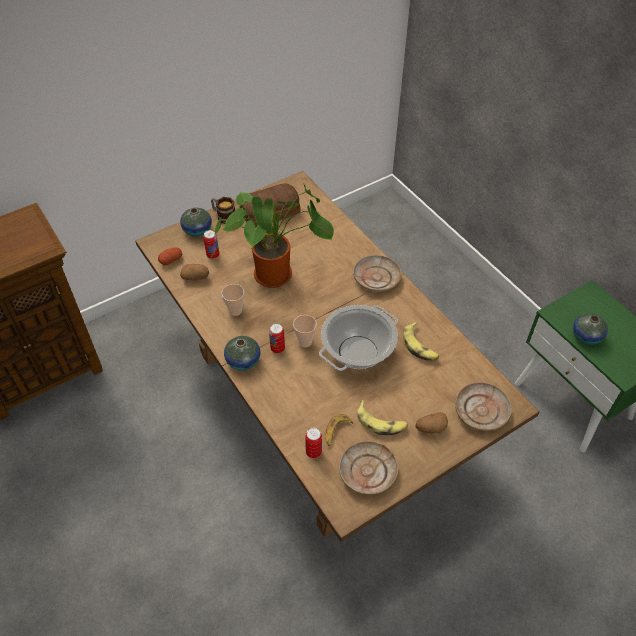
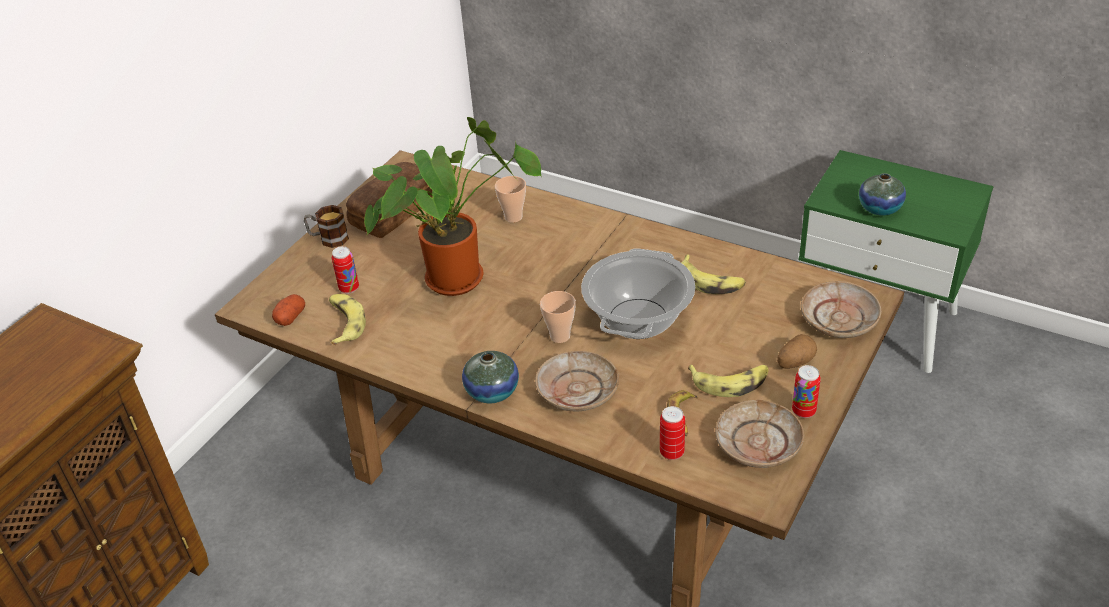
camera: 25 degrees left, 10 degrees down
vase [180,208,212,237] -> none
potato [180,264,209,281] -> banana [329,294,366,345]
cup [221,284,244,316] -> cup moved to [495,176,526,223]
can [269,323,285,353] -> can moved to [792,365,821,418]
beige plate [353,255,402,292] -> beige plate moved to [535,351,619,411]

